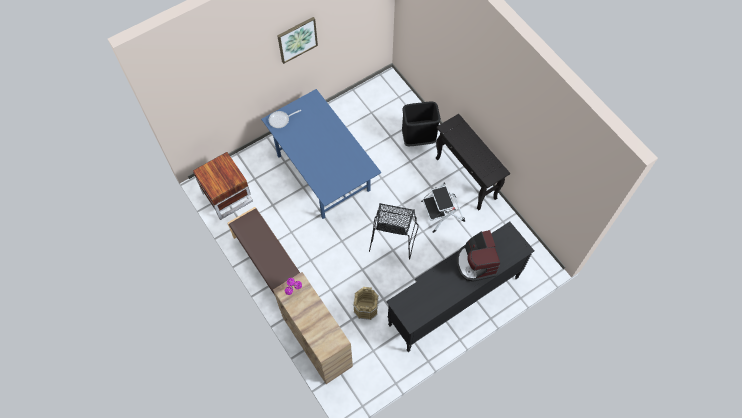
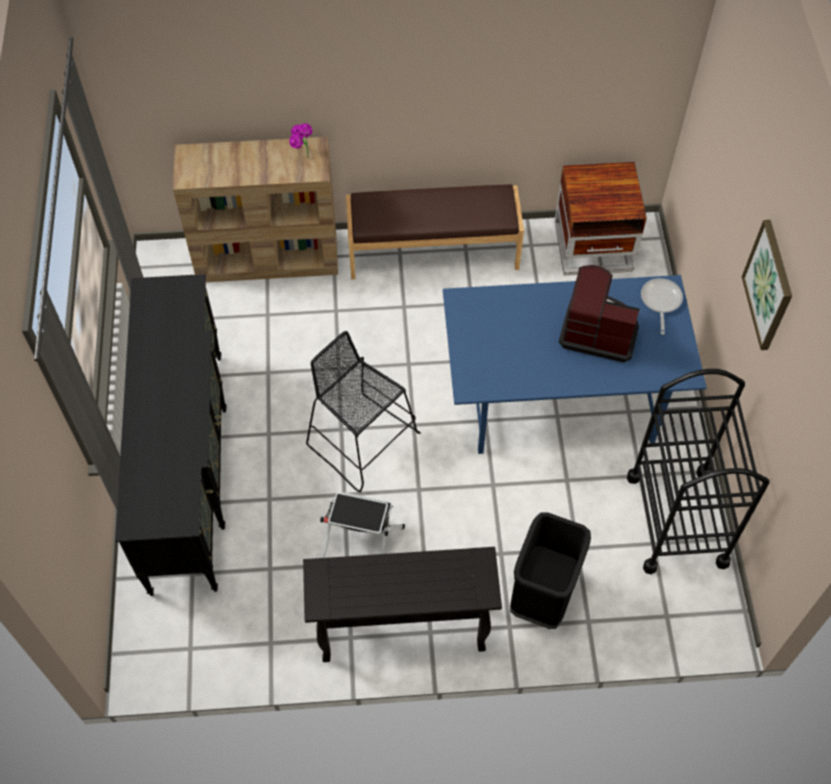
camera: 120 degrees right, 5 degrees down
brown bucket [353,287,379,320] -> none
coffee machine [456,230,500,282] -> coffee machine moved to [559,265,640,362]
none -> black cart [627,369,769,574]

